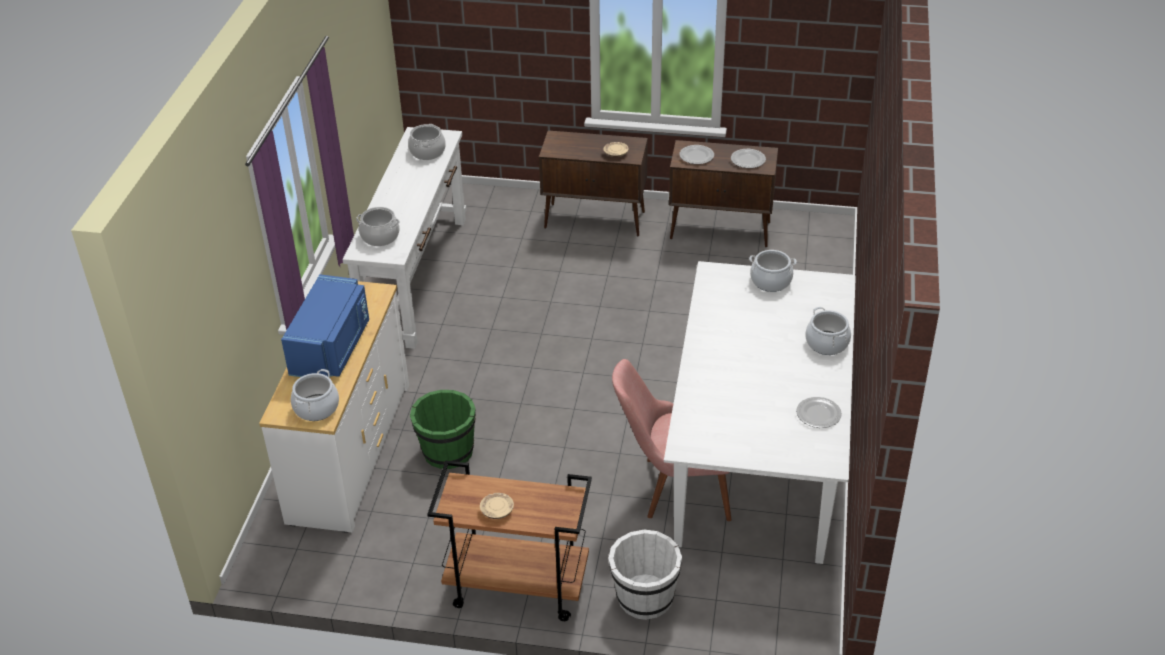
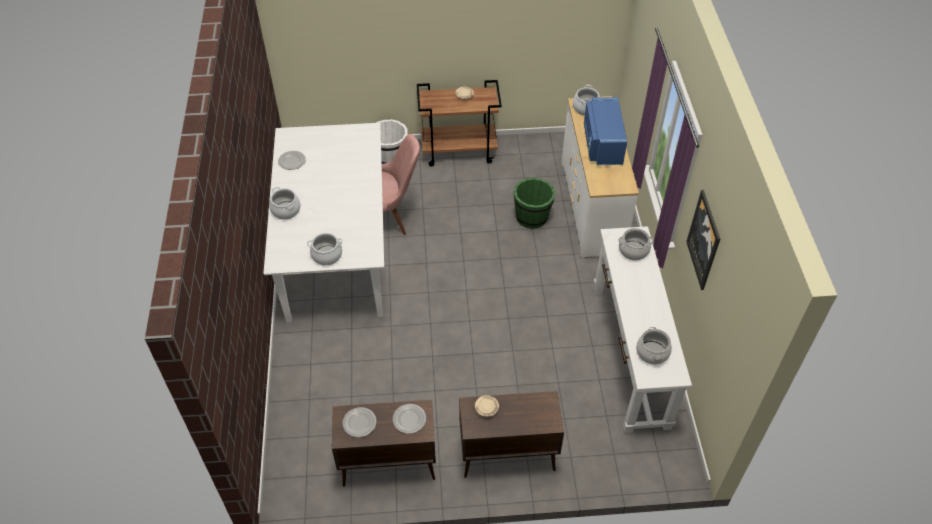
camera: 165 degrees right, 10 degrees up
none -> picture [686,190,720,290]

